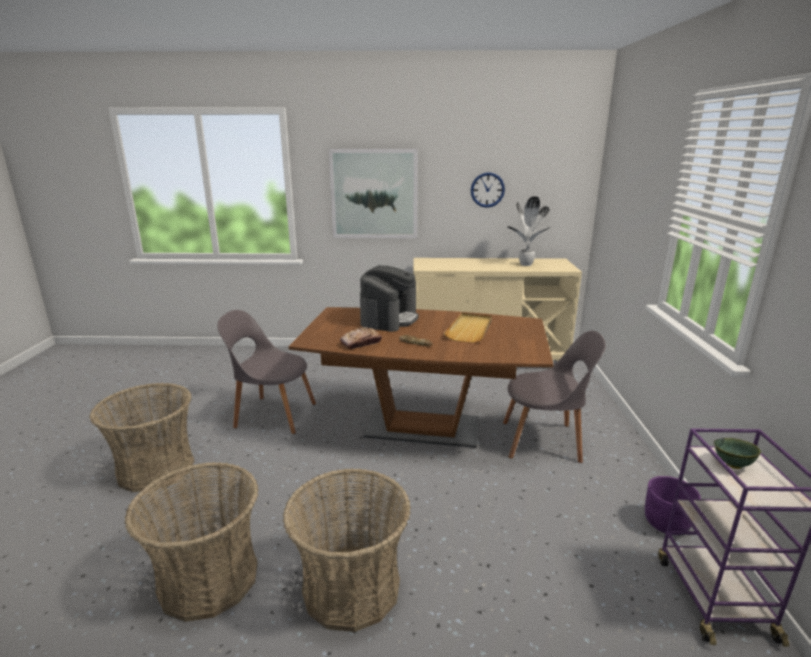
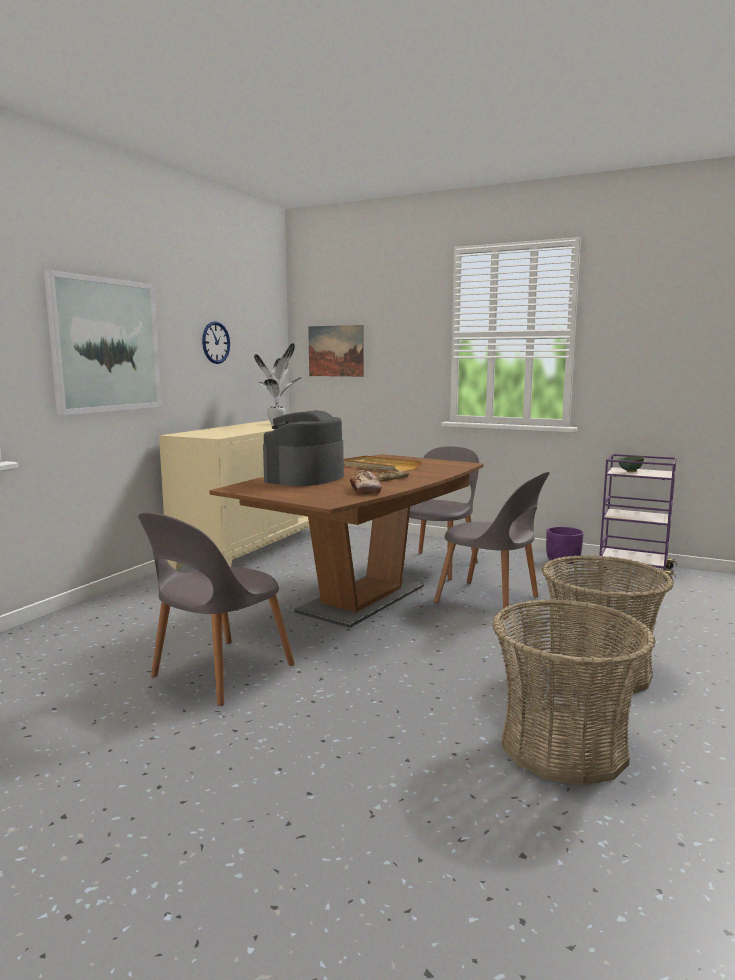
camera: 65 degrees left, 10 degrees down
basket [90,383,194,492] -> none
coffee machine [360,265,419,332] -> coffee machine turned 105 degrees counterclockwise [263,410,344,486]
none -> picture [308,325,364,377]
none -> grey chair [434,471,550,620]

